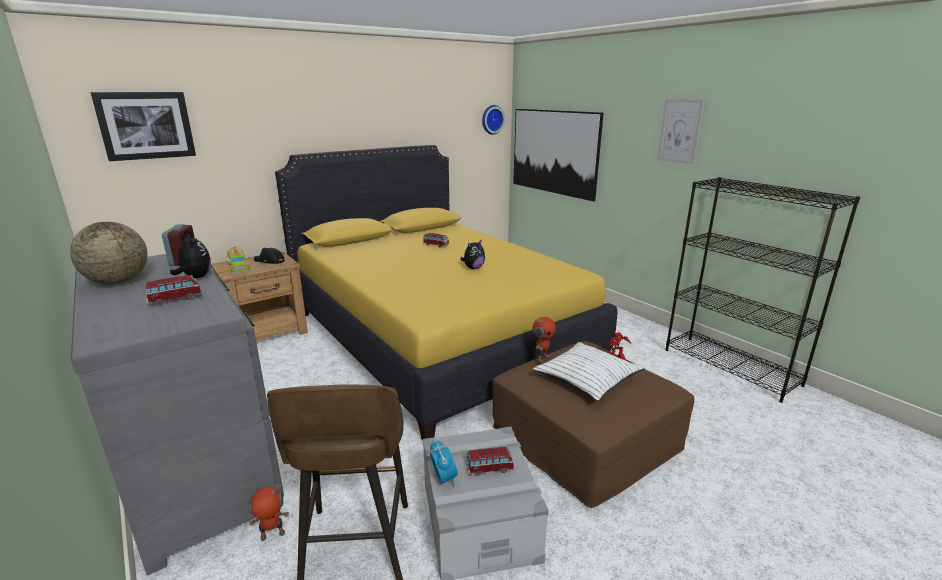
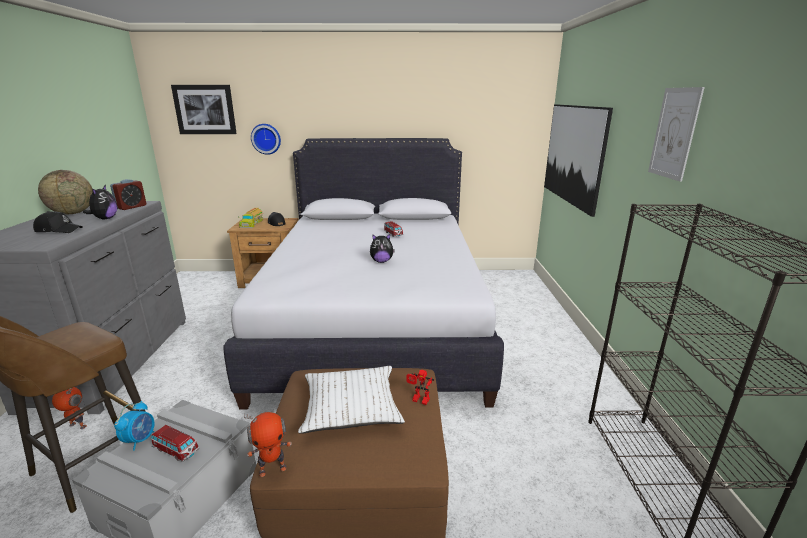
camera: 35 degrees right, 0 degrees up
toy car [146,275,202,305] -> black cap [33,211,83,233]
yellow bed [275,145,617,441] -> white bed [223,138,504,409]
wall clock [482,105,505,135] -> wall clock moved to [251,124,281,155]
toy robot [532,317,556,363] -> toy robot moved to [244,412,292,477]

